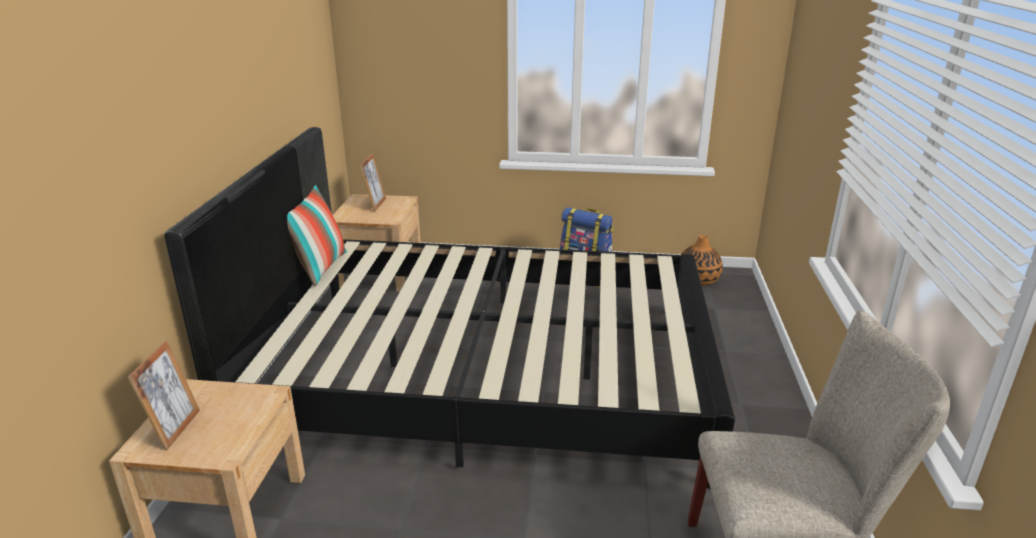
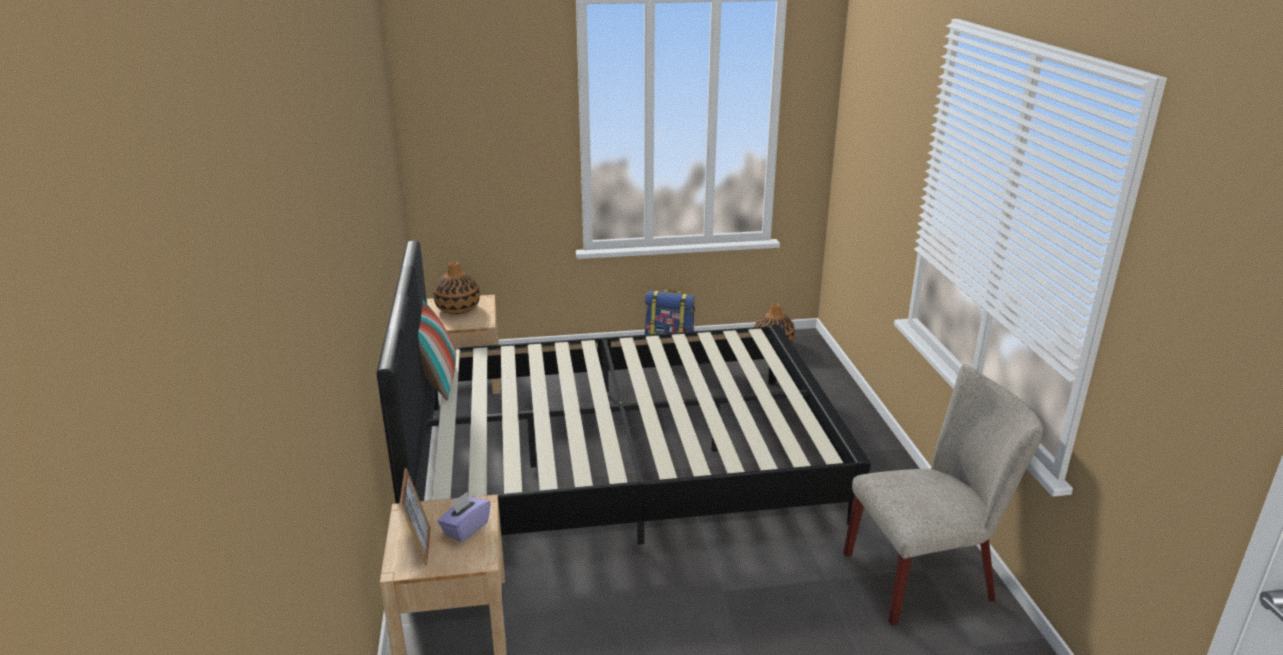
camera: 15 degrees left, 0 degrees up
picture frame [360,153,386,212] -> vase [433,262,480,314]
none -> purple tissue box [438,492,491,542]

